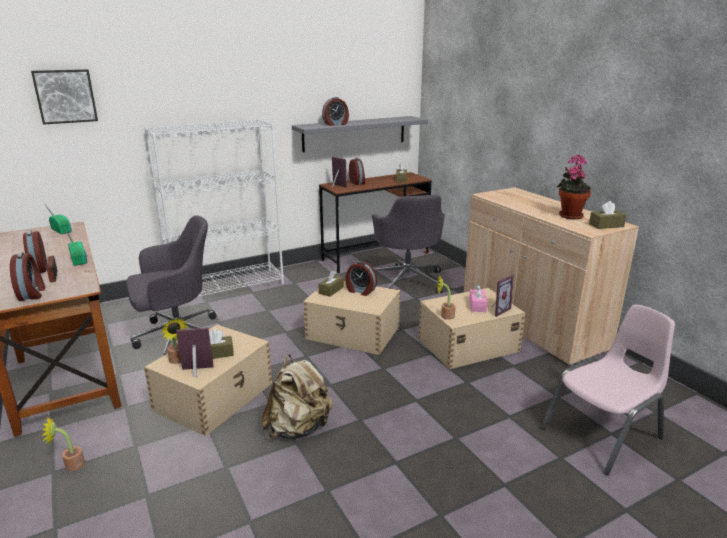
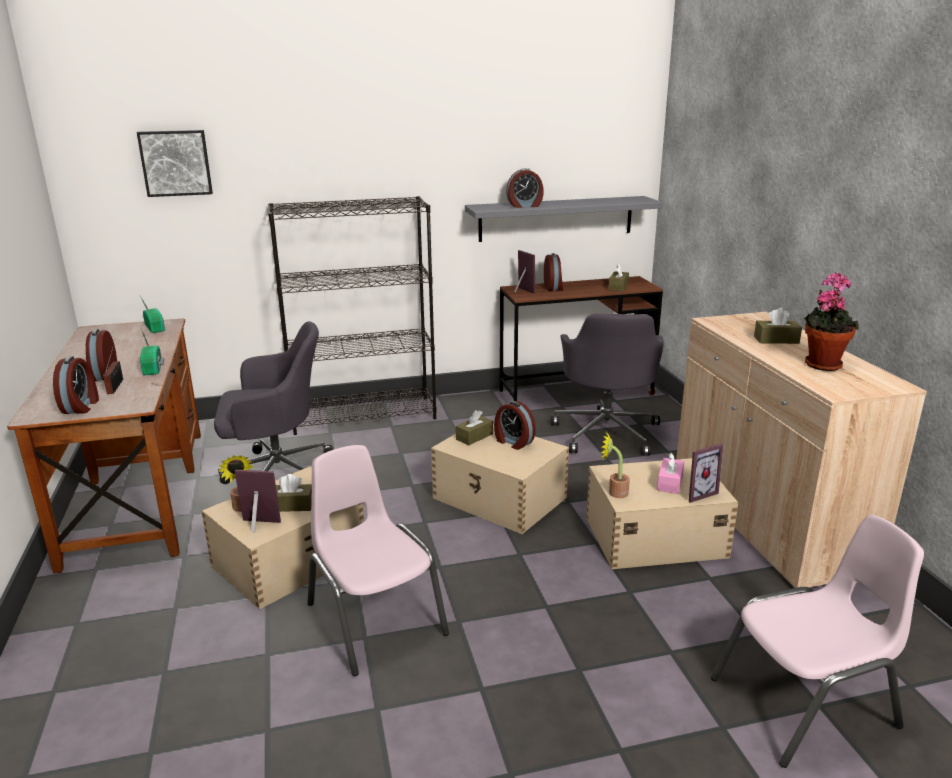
camera: 15 degrees right, 0 degrees up
potted plant [41,417,85,471] -> none
white bookcase [145,119,284,307] -> black bookcase [268,196,437,435]
beige backpack [261,354,333,439] -> pink chair [308,445,449,676]
brown tissue box [589,201,626,229] -> brown tissue box moved to [754,307,802,344]

